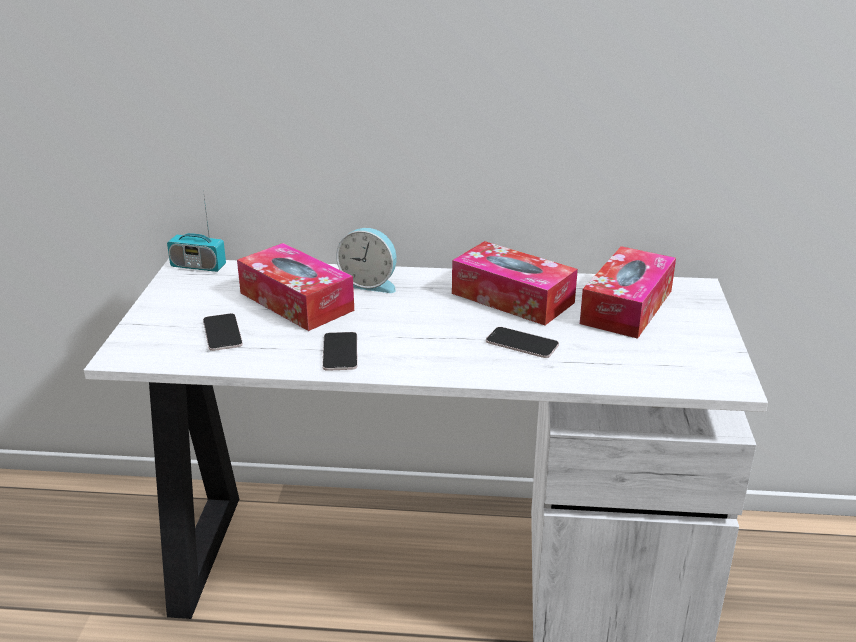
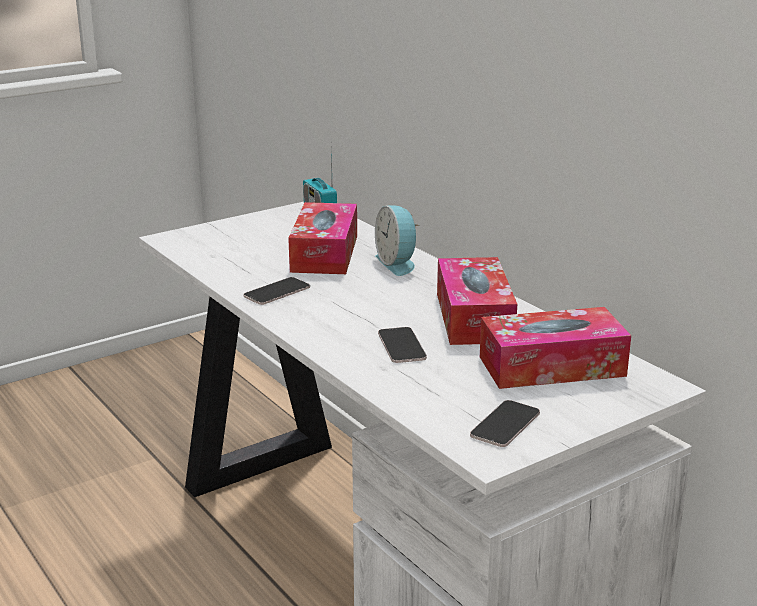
camera: 50 degrees right, 5 degrees down
phone [203,313,243,351] -> phone moved to [470,400,540,447]

